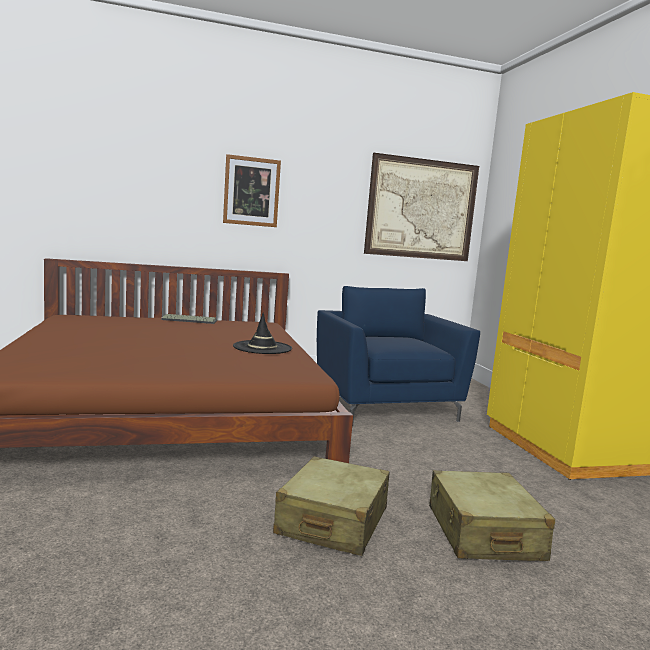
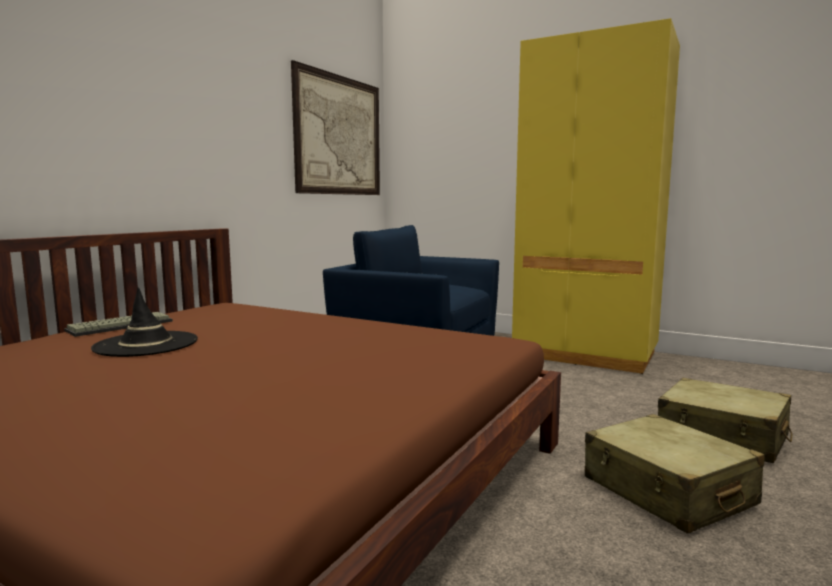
camera: 45 degrees left, 0 degrees up
picture [223,154,281,227] -> none
black hat [233,312,292,354] -> black hat moved to [91,287,198,357]

